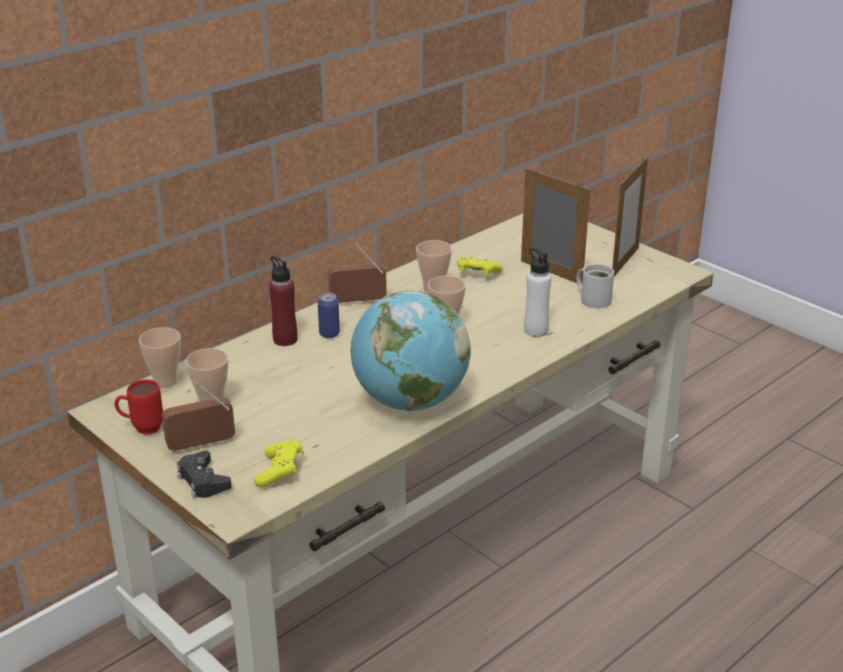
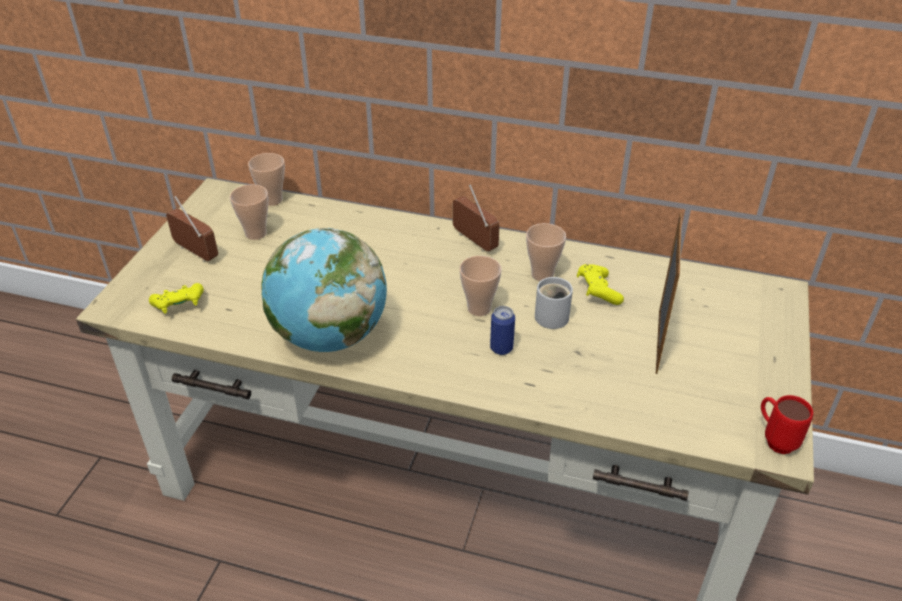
camera: 60 degrees right, 10 degrees up
red mug [114,379,163,434] -> red mug moved to [761,395,813,454]
black game controller [177,451,232,499] -> none
red bottle [269,256,298,346] -> none
can [318,292,340,338] -> can moved to [490,306,515,355]
white bottle [524,248,552,337] -> none
white mug [576,264,614,308] -> white mug moved to [535,277,573,329]
picture frame [612,157,648,277] -> none

